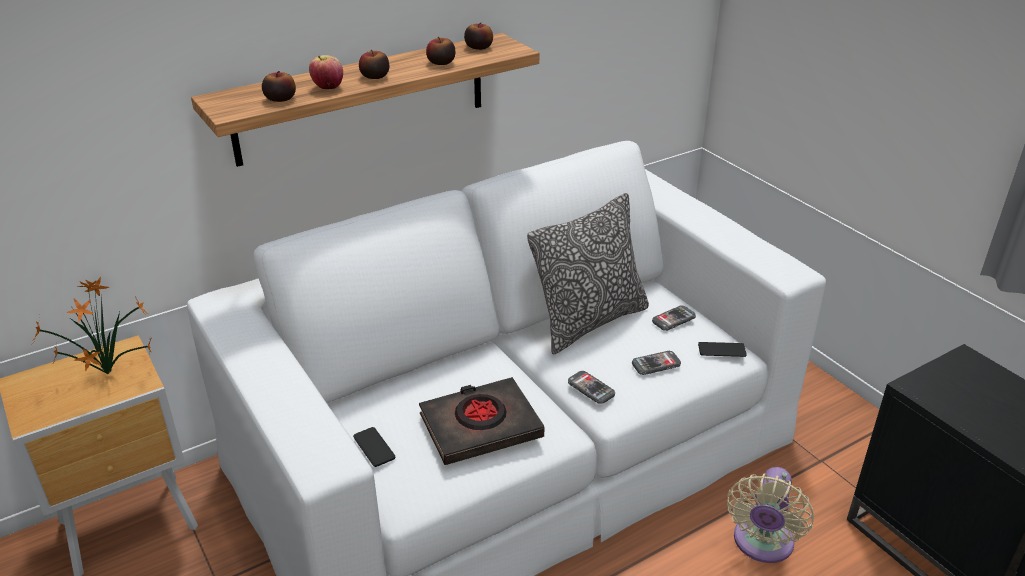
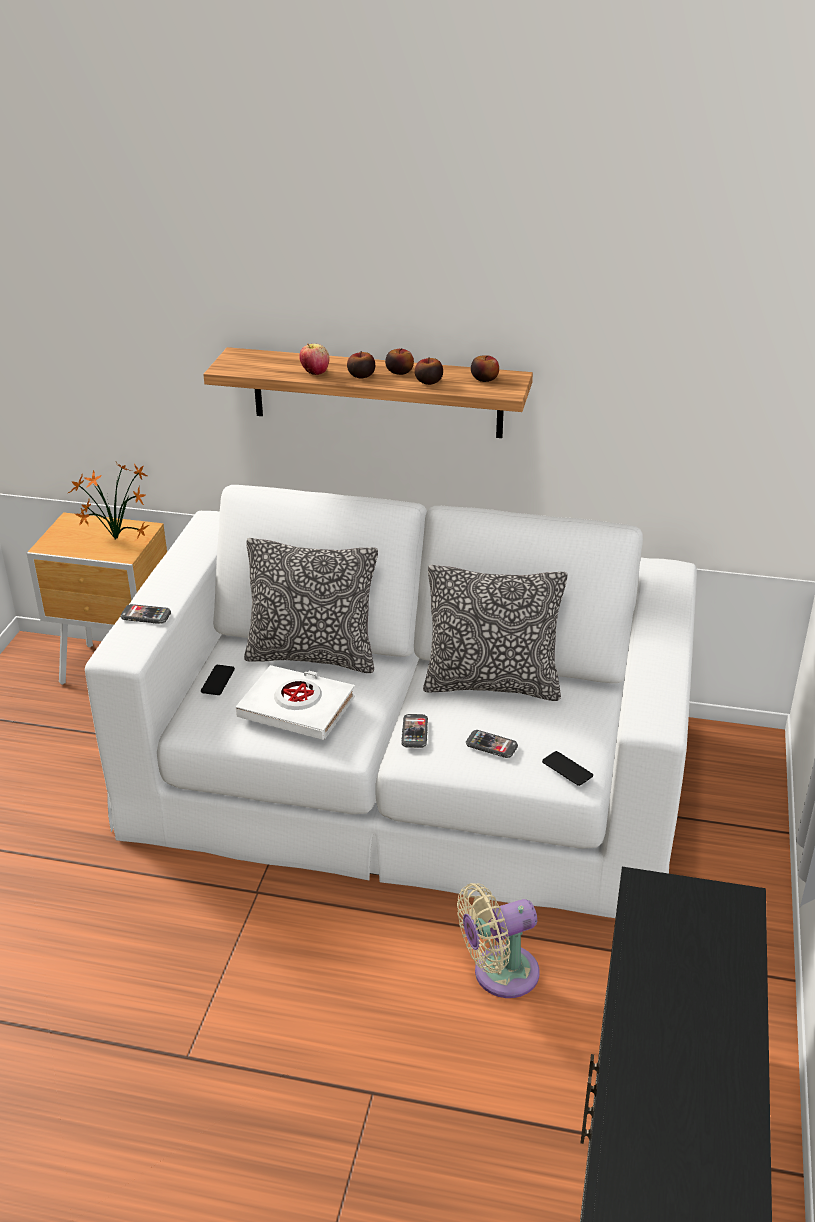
camera: 45 degrees right, 0 degrees up
apple [262,71,296,102] -> apple moved to [385,348,414,375]
black book [419,377,544,465] -> white book [236,665,355,740]
phone [652,305,696,331] -> phone moved to [120,604,171,624]
none -> pillow [244,538,378,673]

